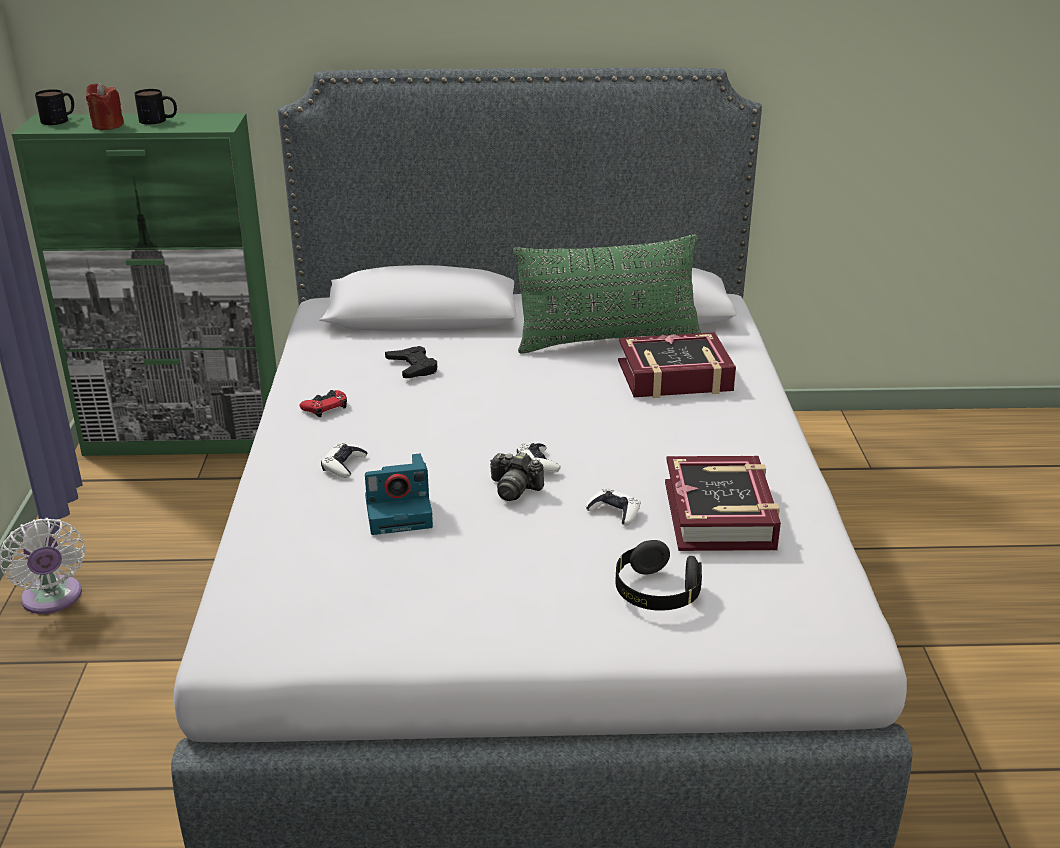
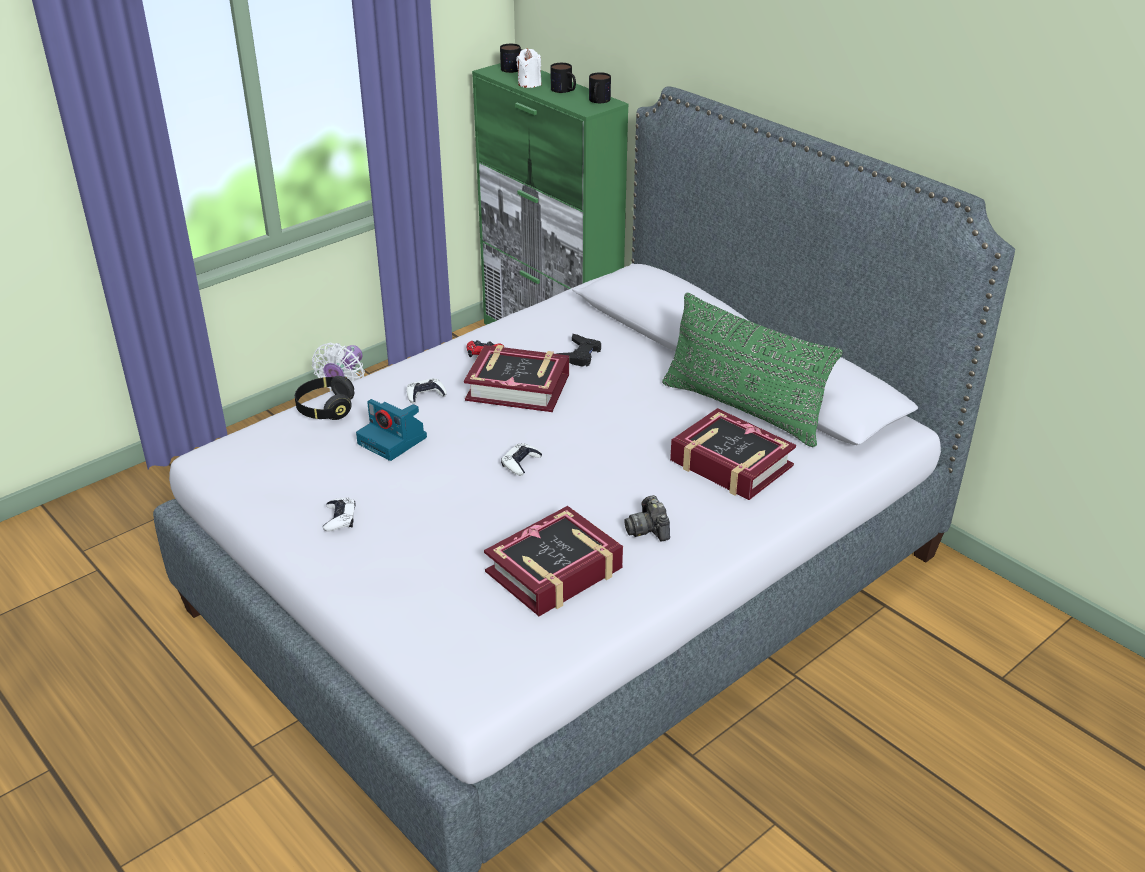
camera: 50 degrees right, 5 degrees up
red candle [86,83,124,130] -> white candle [516,49,541,88]
camera [490,452,544,501] -> camera moved to [624,495,670,541]
white game controller [586,488,640,526] -> white game controller moved to [323,497,355,532]
black headphones [615,540,702,611] -> black headphones moved to [295,376,354,420]
none -> book [464,345,569,412]
none -> mug [589,72,611,103]

